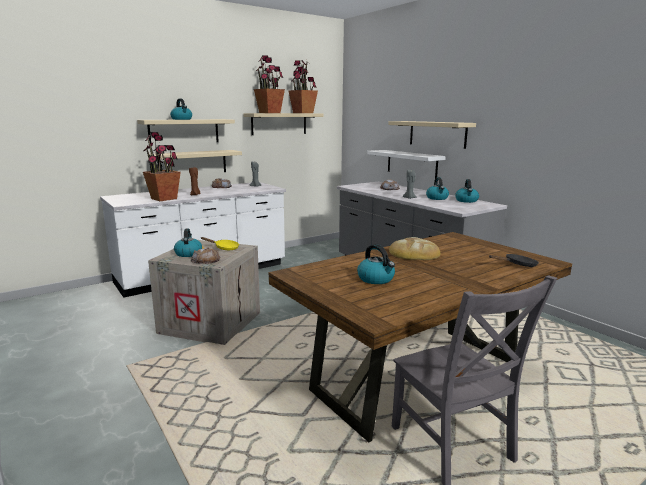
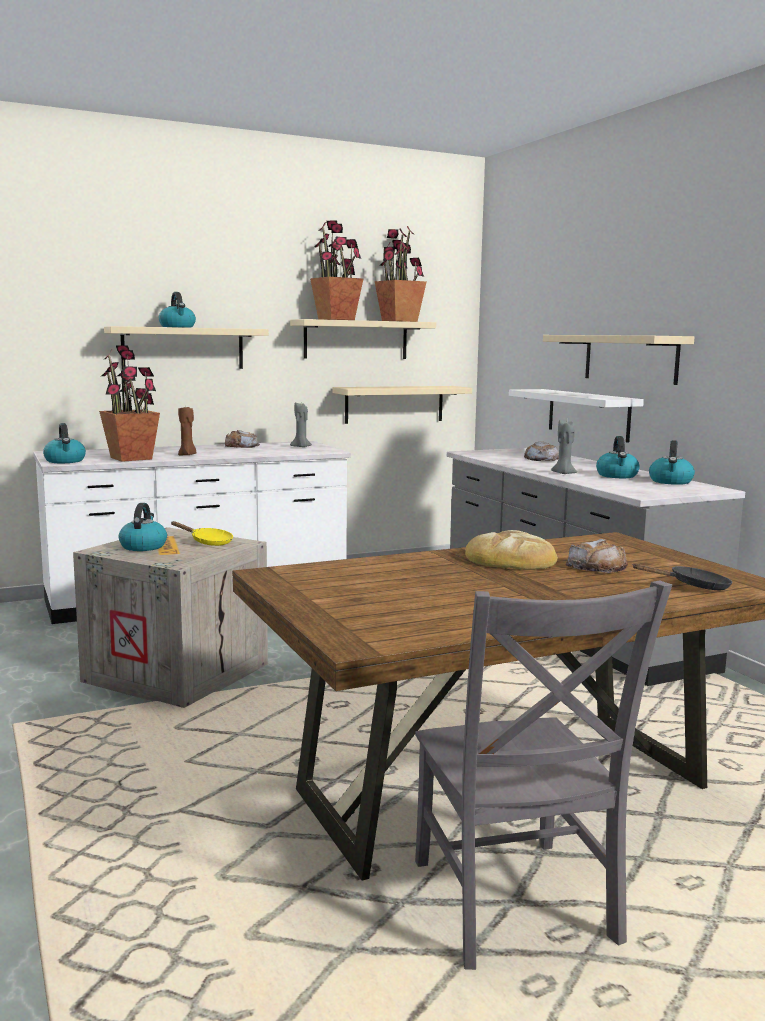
camera: 10 degrees right, 5 degrees down
beige shelf [149,150,242,172] -> beige shelf moved to [332,386,472,424]
bread [191,247,220,264] -> bread moved to [566,539,628,573]
kettle [357,244,395,284] -> kettle moved to [43,423,86,463]

